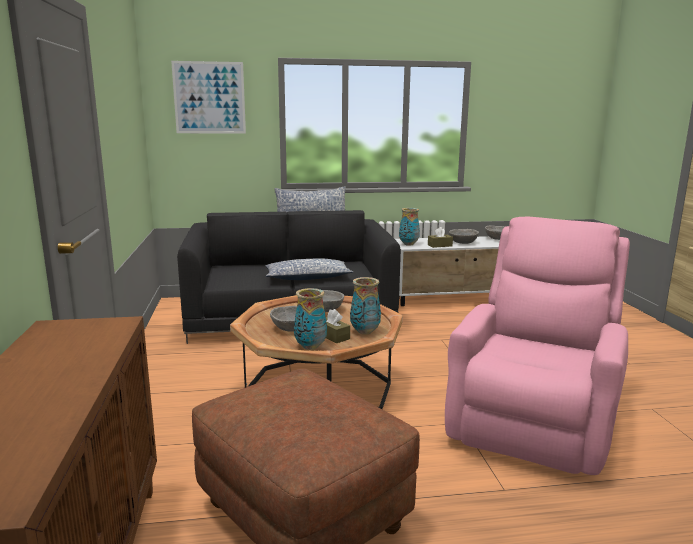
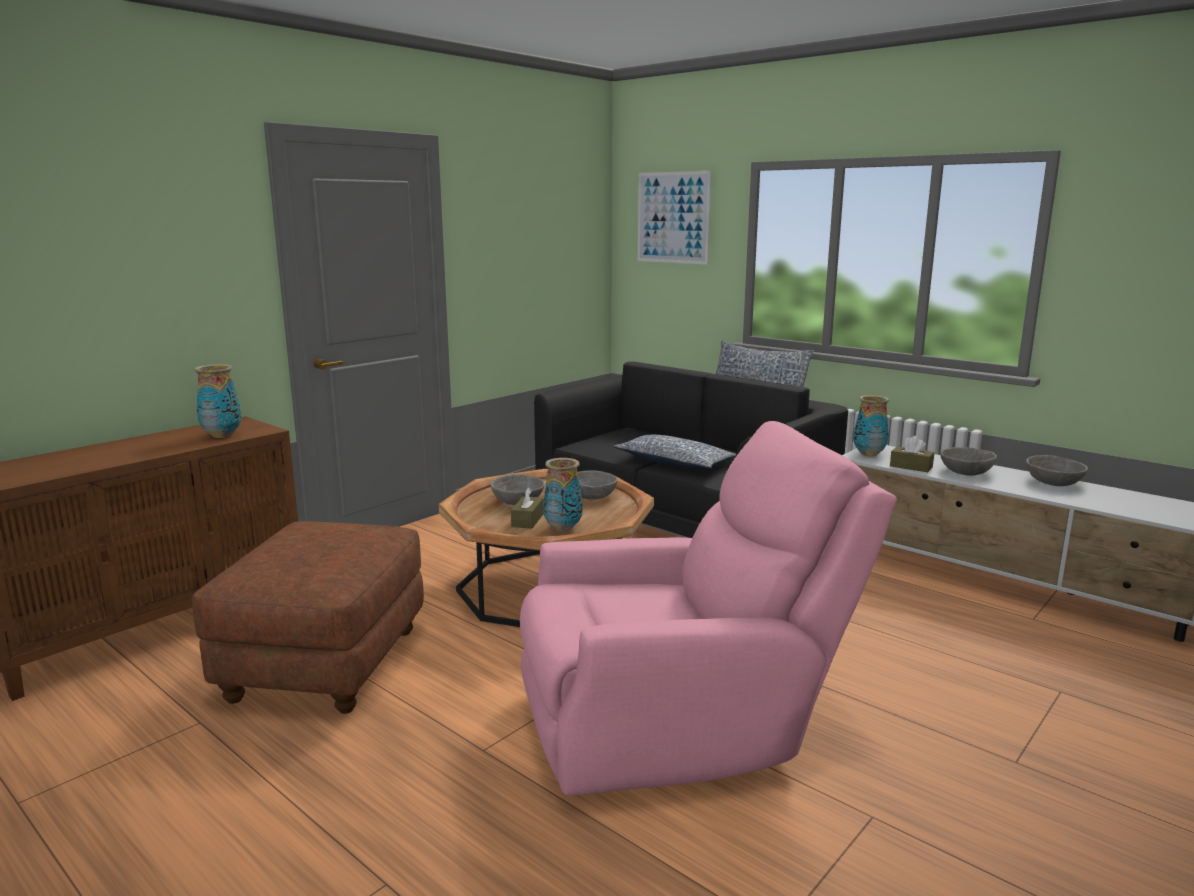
camera: 50 degrees right, 0 degrees up
vase [294,288,327,350] -> vase moved to [195,364,241,438]

